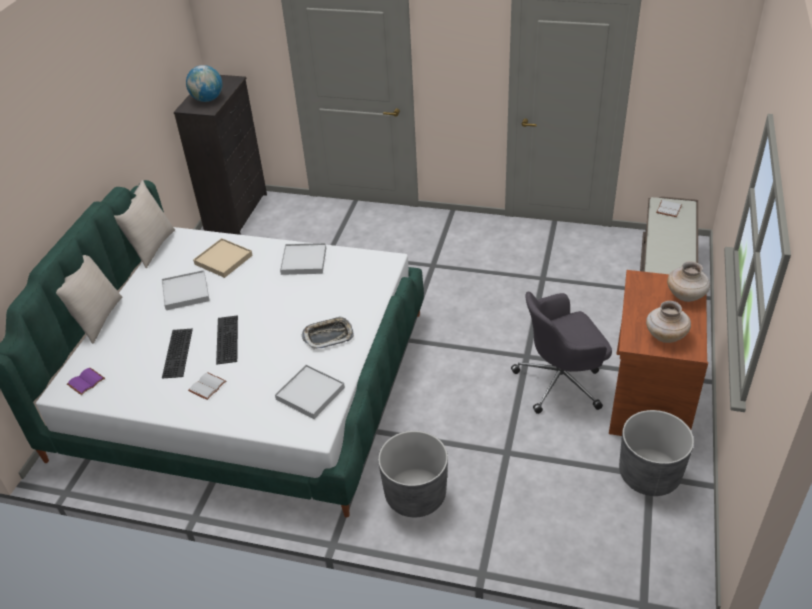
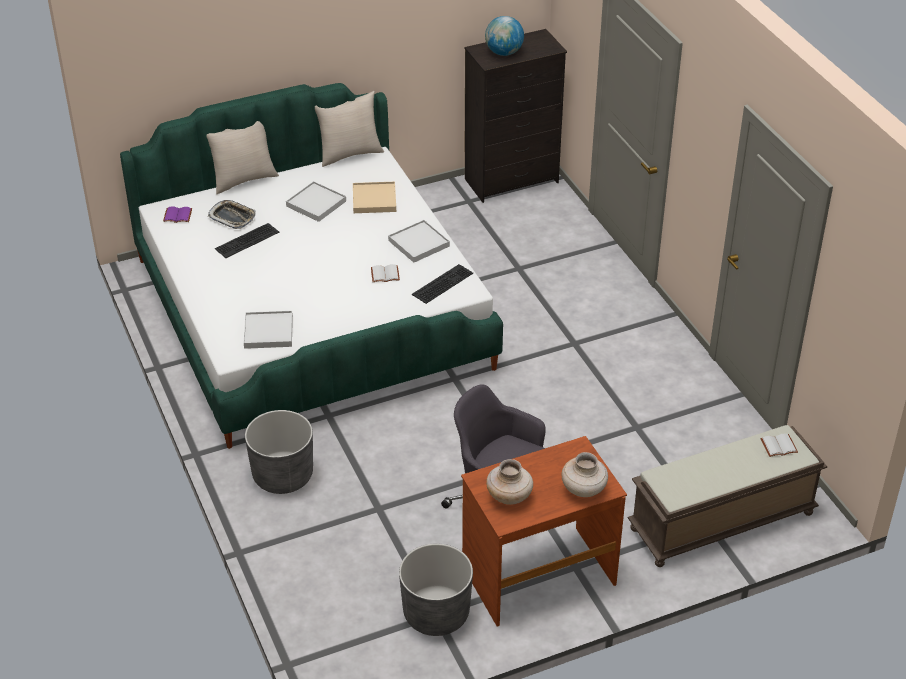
camera: 50 degrees right, 0 degrees up
white book [188,372,226,400] -> white book moved to [371,264,400,282]
keyboard [216,315,238,365] -> keyboard moved to [412,264,473,304]
tray [302,316,354,349] -> tray moved to [208,200,256,229]

